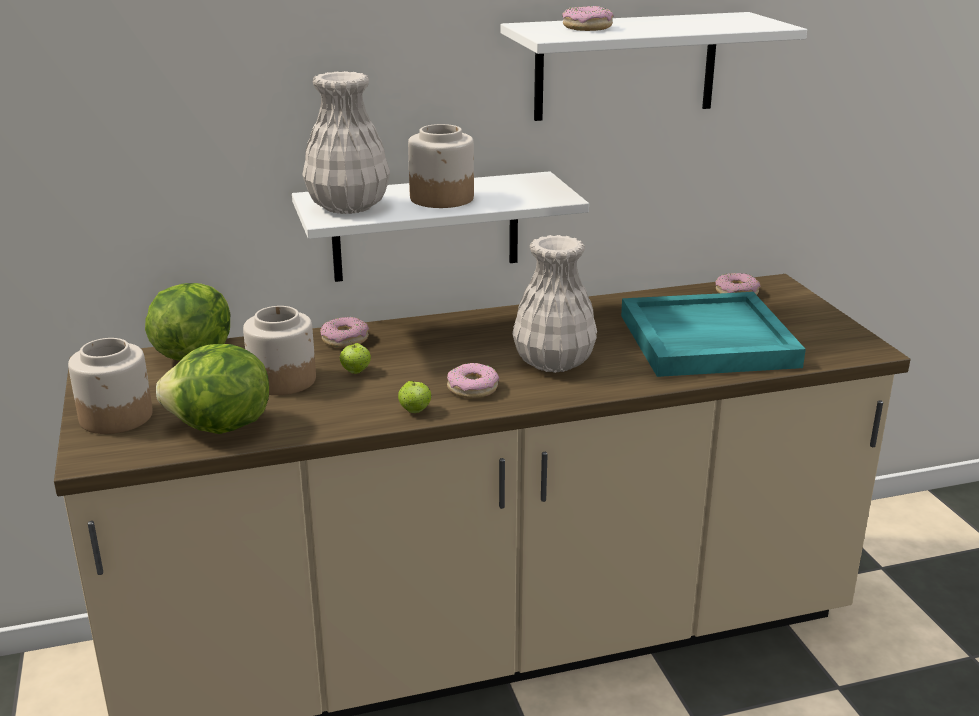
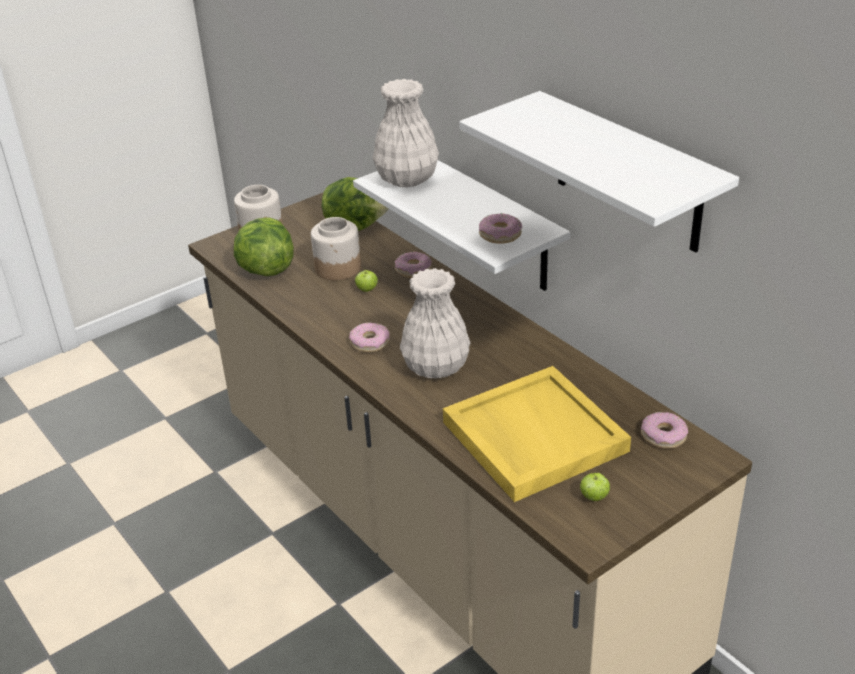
camera: 70 degrees right, 10 degrees up
apple [398,381,431,413] -> apple moved to [580,473,610,501]
jar [408,124,474,208] -> none
donut [562,6,614,31] -> donut moved to [479,213,522,244]
turquoise tray [621,292,806,377] -> yellow tray [443,366,631,502]

